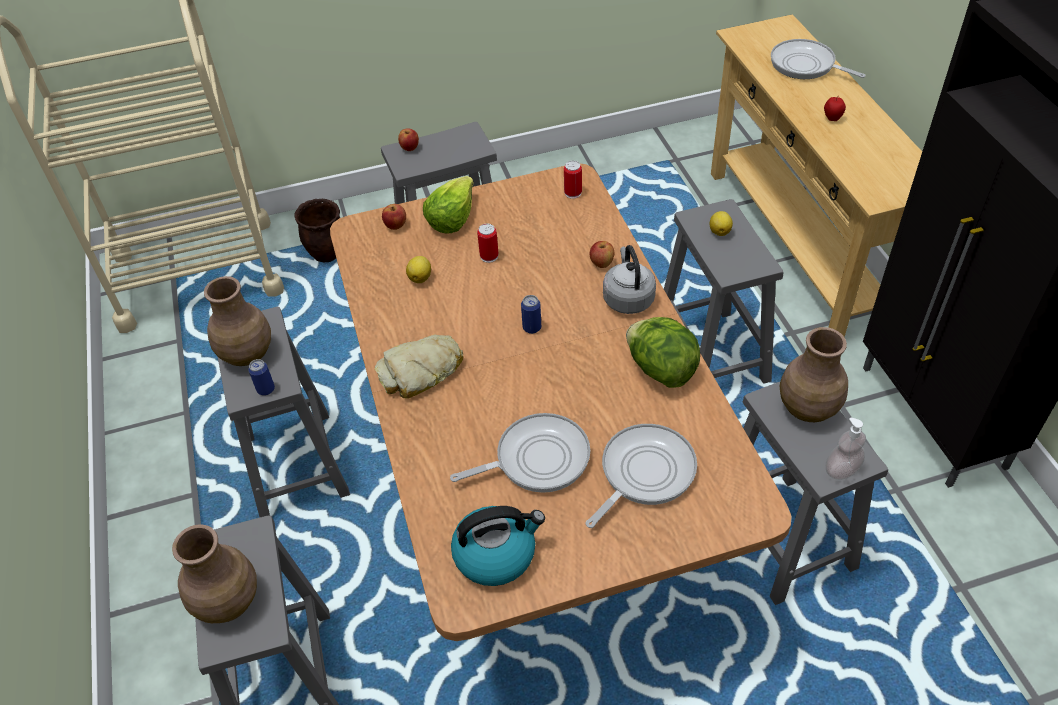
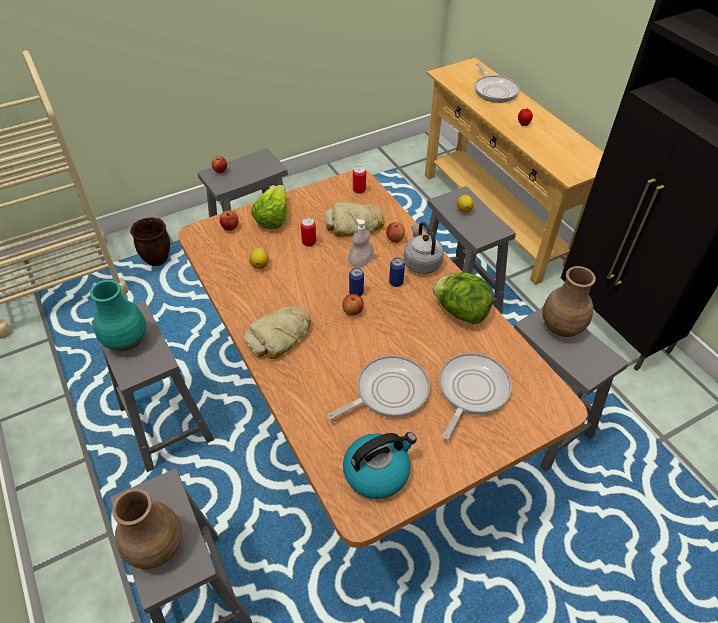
camera: 15 degrees left, 0 degrees up
brown vase [204,276,271,366] -> turquoise vase [90,280,146,352]
can [248,359,275,396] -> can moved to [389,257,405,287]
frying pan [771,39,865,79] -> frying pan turned 135 degrees counterclockwise [475,63,520,103]
soap dispenser [826,418,866,480] -> soap dispenser moved to [348,219,374,268]
none -> bread [325,202,385,236]
none -> apple [342,294,364,316]

